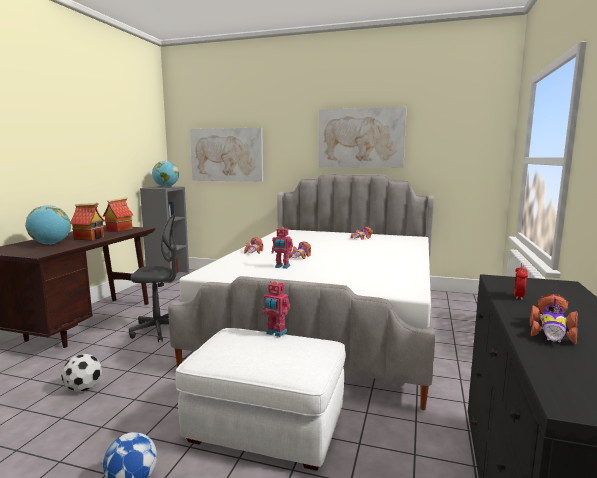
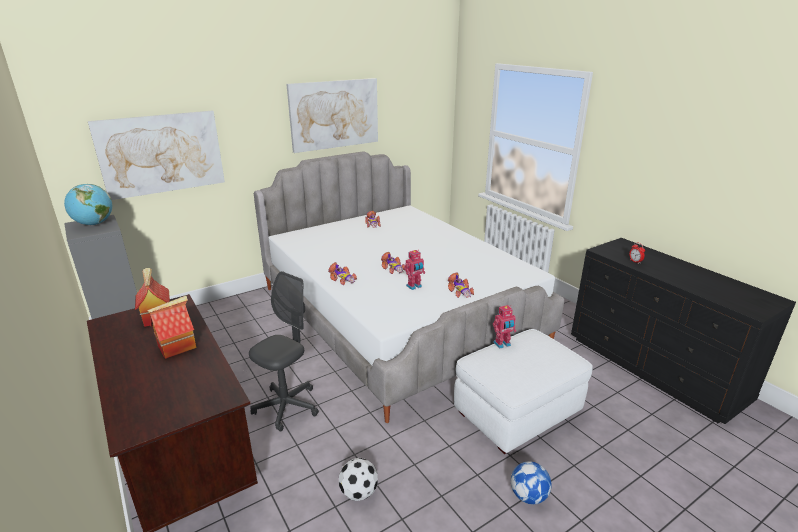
camera: 50 degrees left, 15 degrees up
globe [25,205,71,244] -> none
toy car [530,294,578,344] -> toy car moved to [448,272,474,298]

